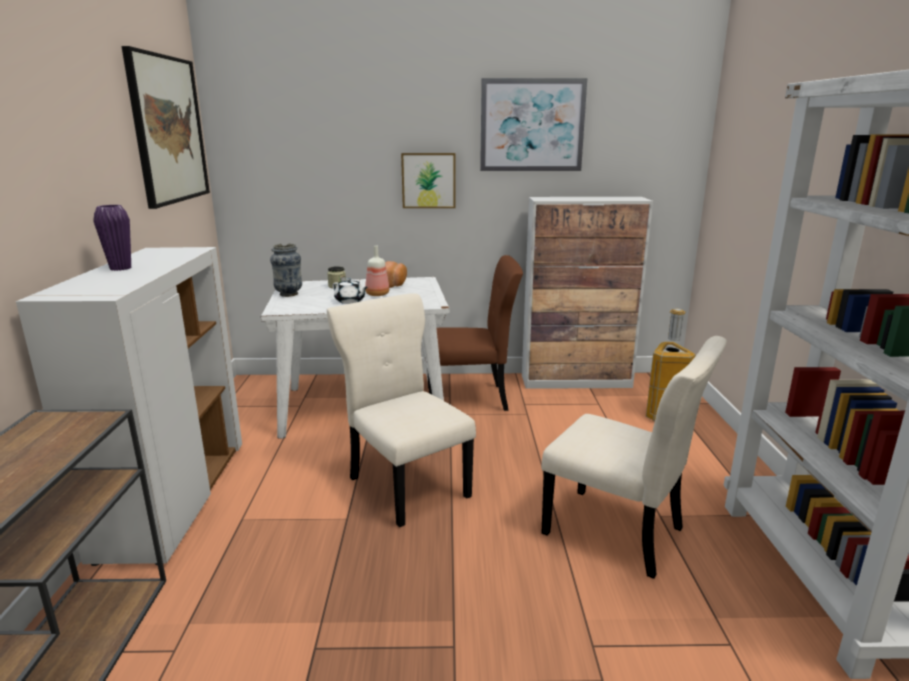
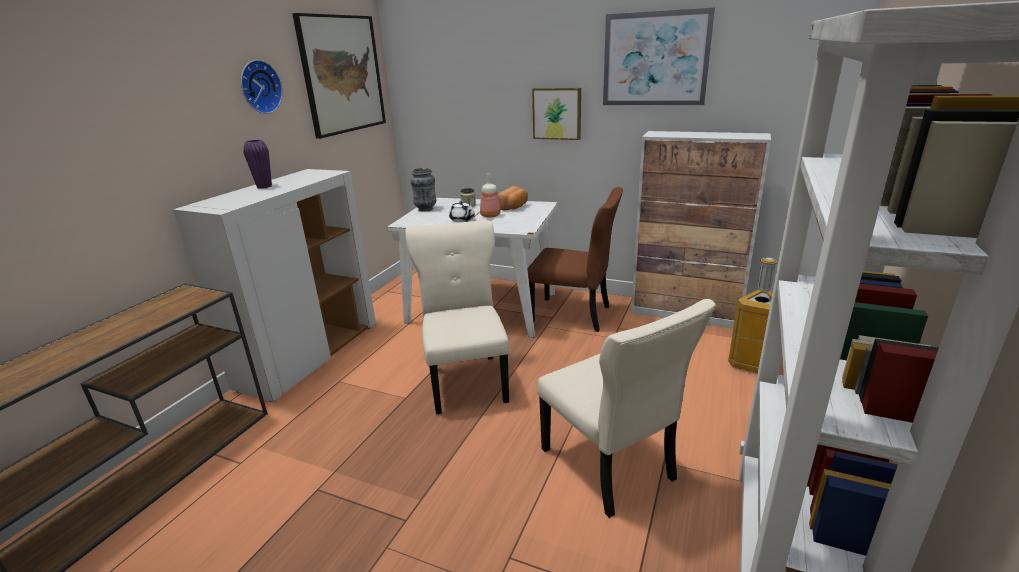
camera: 25 degrees right, 5 degrees up
none -> wall clock [241,60,283,114]

